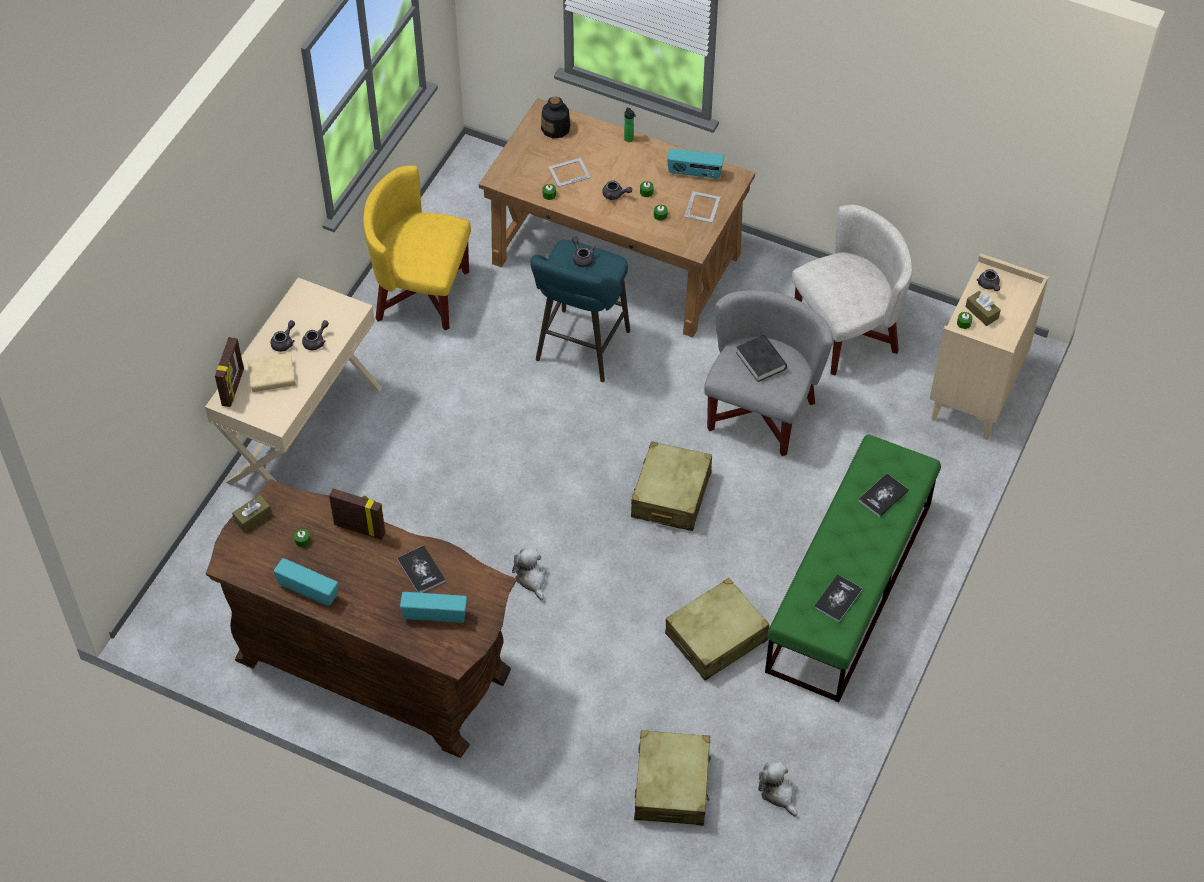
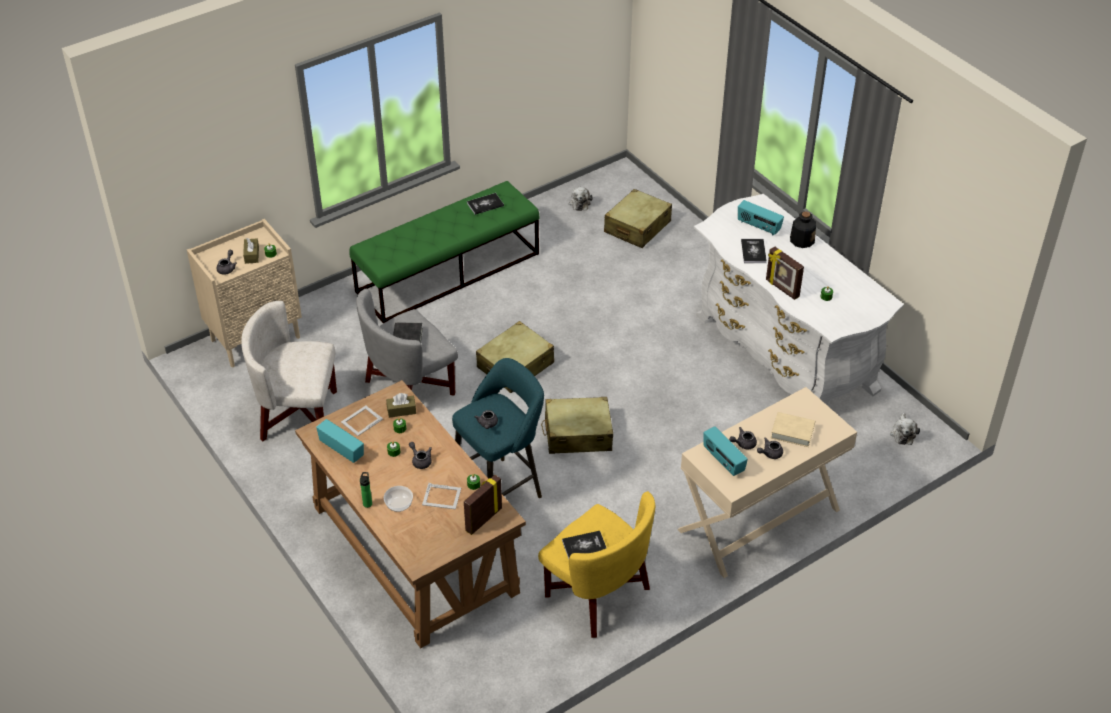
camera: 150 degrees left, 10 degrees down
brown dresser [206,479,517,758] -> white dresser [694,194,904,406]
picture frame [215,337,244,407] -> picture frame moved to [464,475,502,535]
brown tissue box [232,495,272,532] -> brown tissue box moved to [386,393,416,418]
radio [274,558,338,606] -> radio moved to [704,426,748,476]
plush toy [512,548,546,600] -> plush toy moved to [890,413,920,445]
bottle [541,97,570,138] -> bottle moved to [790,211,816,248]
beige suitcase [665,578,769,681] -> beige suitcase moved to [541,397,613,454]
book [858,473,909,517] -> book moved to [562,531,607,559]
none -> bowl [384,486,413,512]

